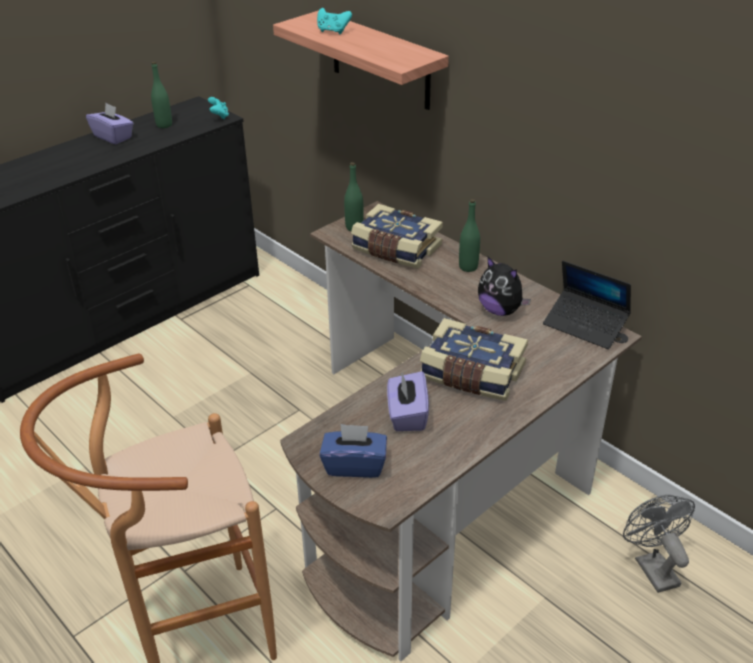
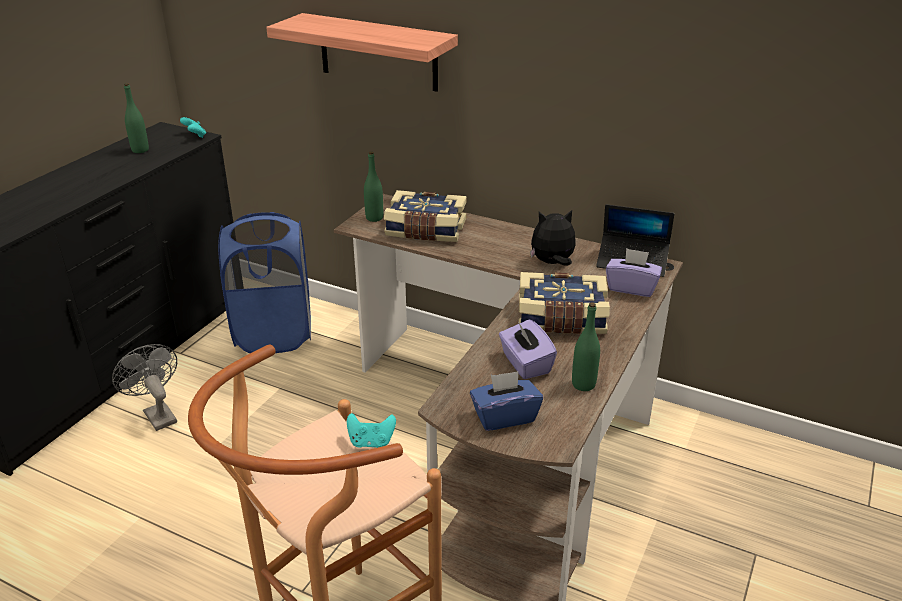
camera: 20 degrees left, 5 degrees down
purple tissue box [86,103,134,144] -> purple tissue box moved to [606,248,662,297]
turquoise game controller [317,8,352,34] -> turquoise game controller moved to [347,413,396,448]
green bottle [459,199,480,272] -> green bottle moved to [572,302,600,391]
plush toy [478,257,531,316] -> plush toy turned 150 degrees clockwise [530,210,576,266]
grey fan [623,495,695,593] -> grey fan moved to [112,344,177,431]
none -> blue laundry basket [218,212,311,353]

